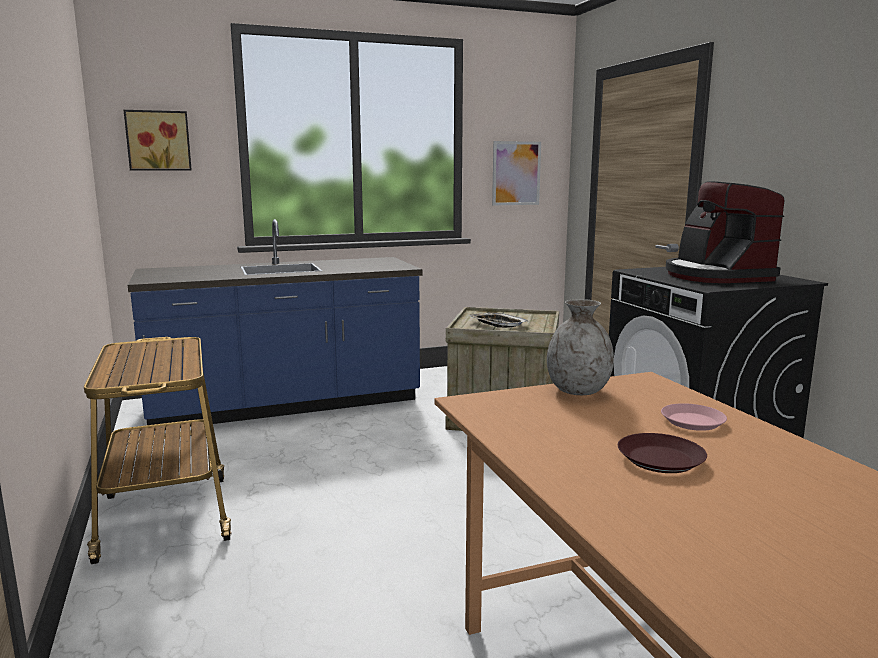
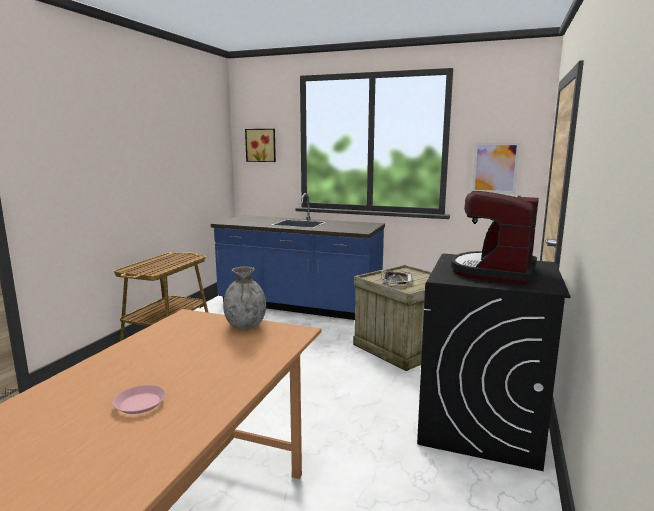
camera: 40 degrees right, 0 degrees up
brown plate [618,433,707,473] -> none
pink plate [661,403,727,431] -> pink plate moved to [112,385,166,414]

